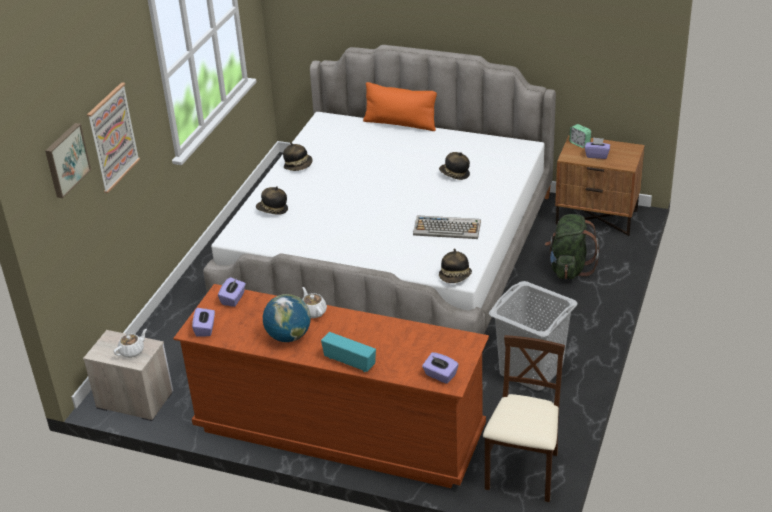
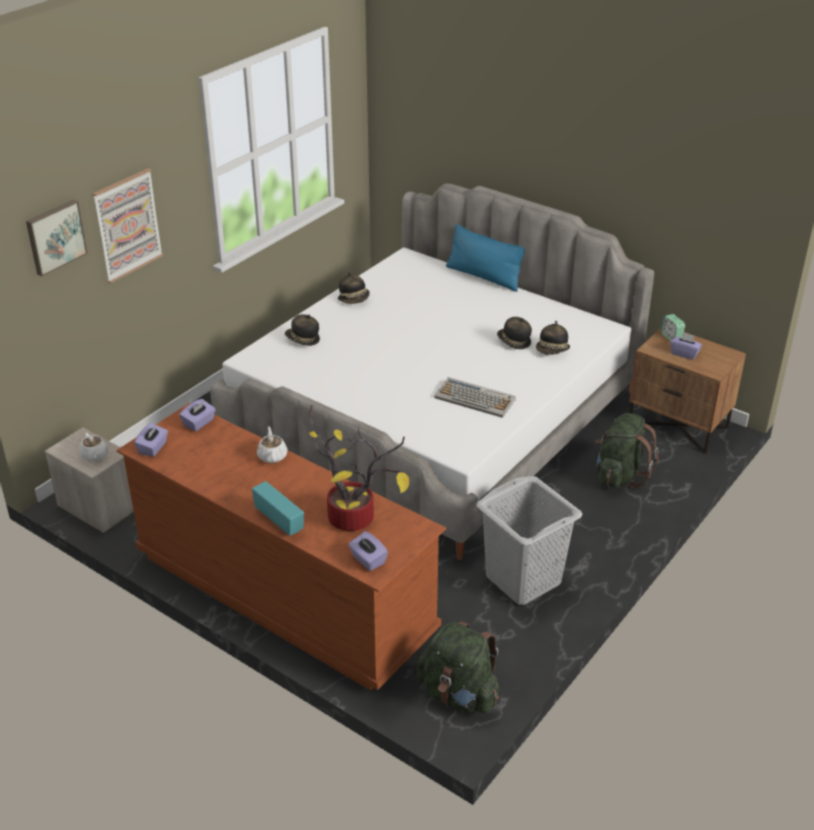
camera: 15 degrees right, 0 degrees up
white teapot [114,329,147,358] -> white teapot turned 90 degrees clockwise [79,433,108,461]
globe [263,294,311,342] -> none
orange pillow [363,82,437,131] -> blue pillow [446,224,525,292]
hat [439,248,472,283] -> hat moved to [536,321,570,355]
beige chair [483,335,565,502] -> green backpack [417,621,499,713]
none -> potted plant [309,405,410,531]

